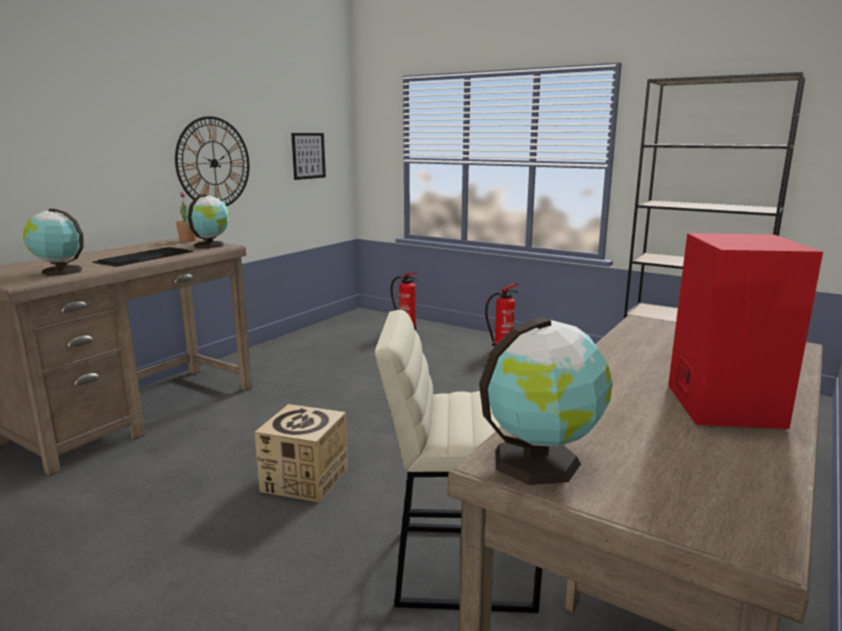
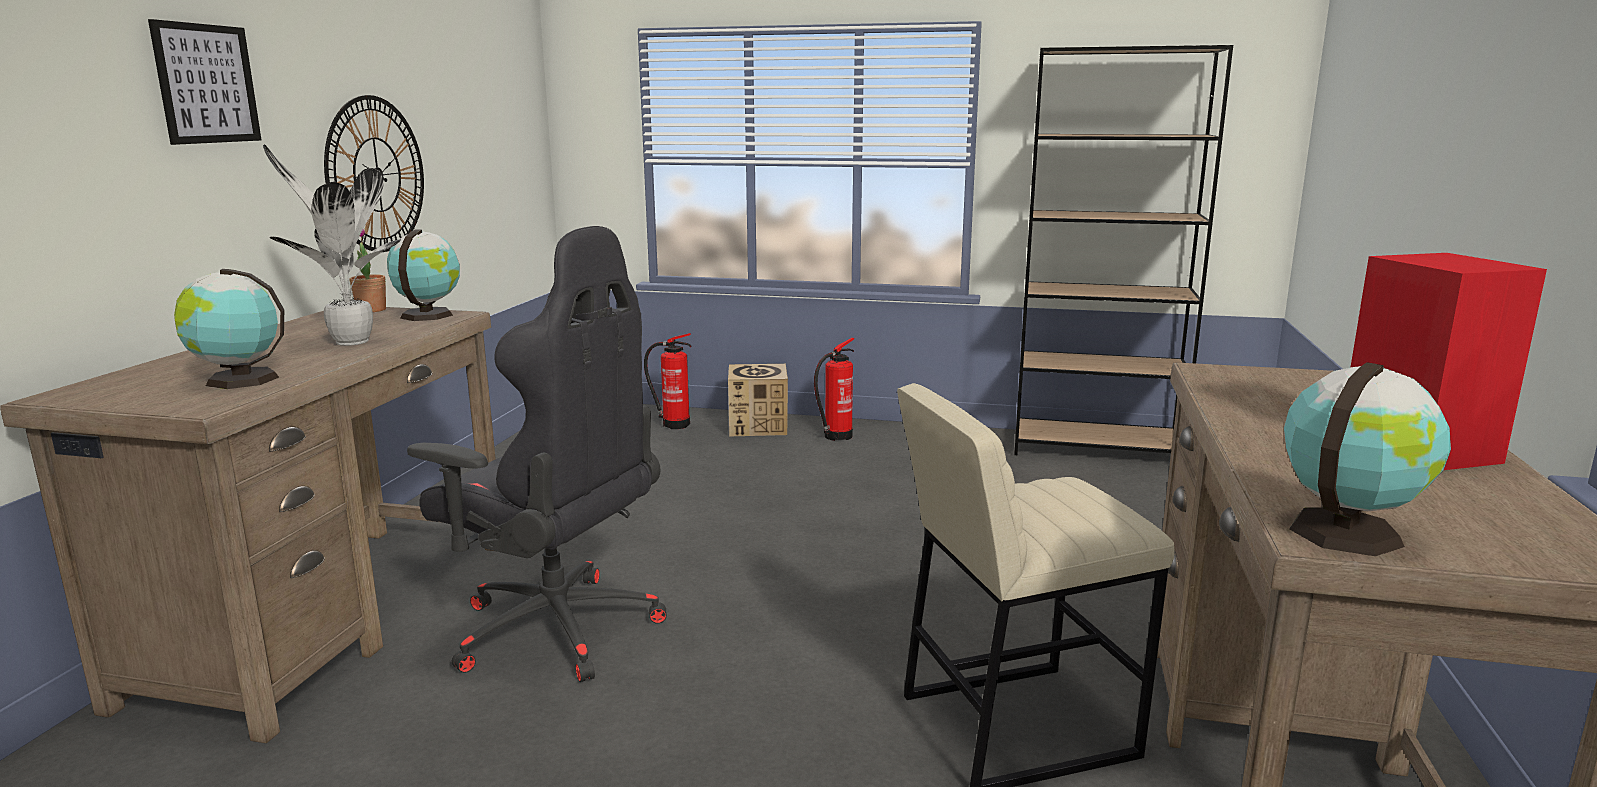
camera: 20 degrees left, 0 degrees up
keyboard [93,247,193,267] -> potted plant [263,145,401,346]
cardboard box [254,404,348,503] -> cardboard box moved to [728,364,788,436]
picture [291,133,326,180] -> picture moved to [148,19,261,145]
none -> black office chair [407,226,667,682]

